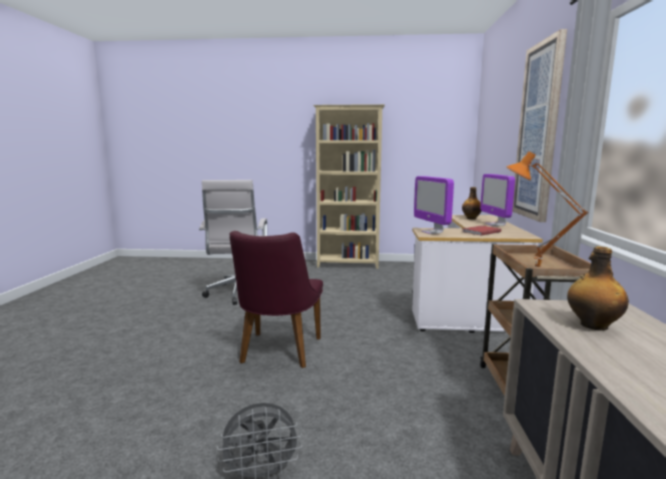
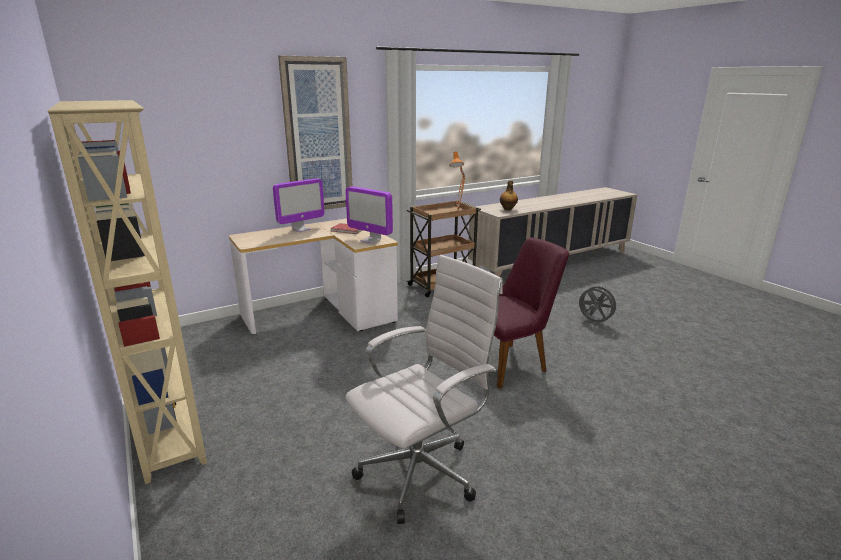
camera: 125 degrees left, 10 degrees up
monitor [414,176,454,234] -> monitor turned 90 degrees clockwise [345,186,393,244]
bottle [462,187,481,220] -> none

